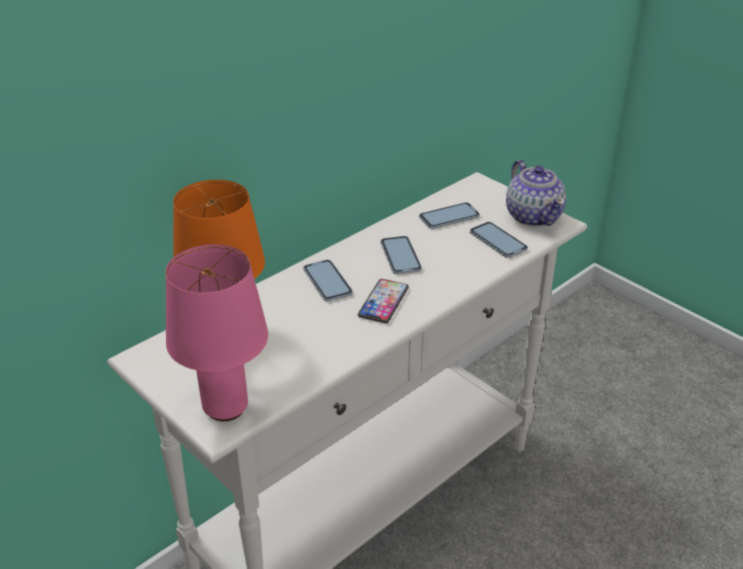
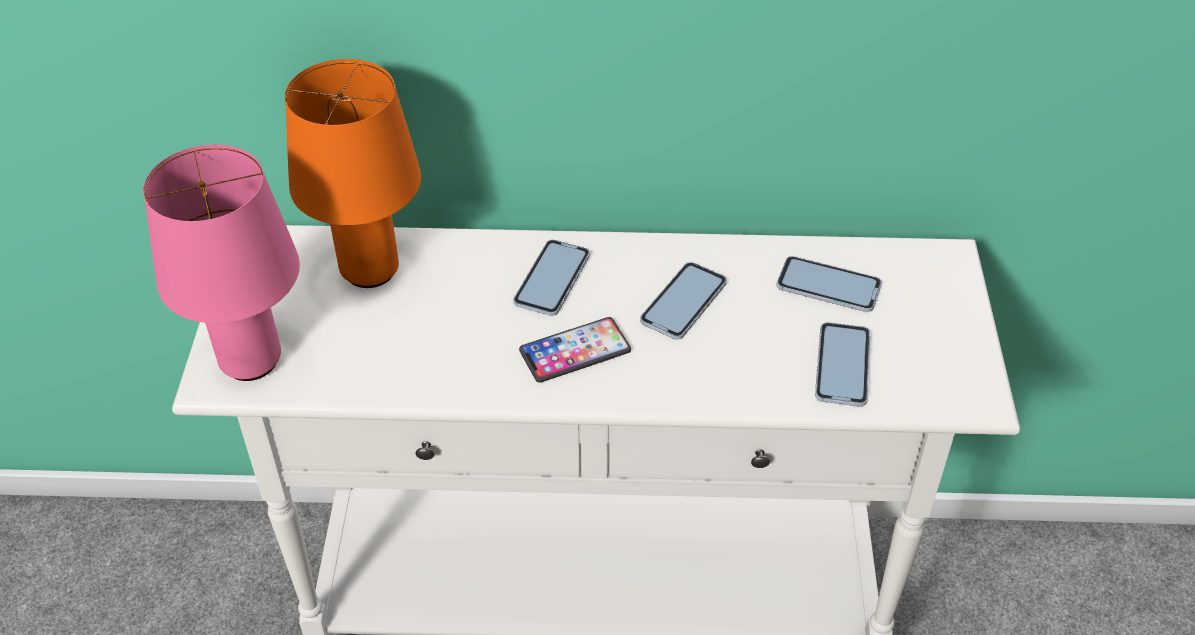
camera: 45 degrees right, 10 degrees up
teapot [506,160,566,227] -> none

